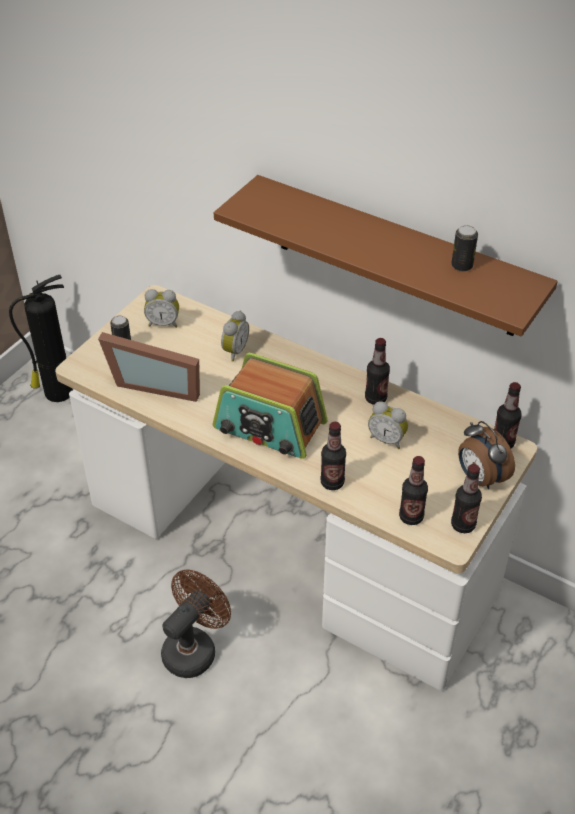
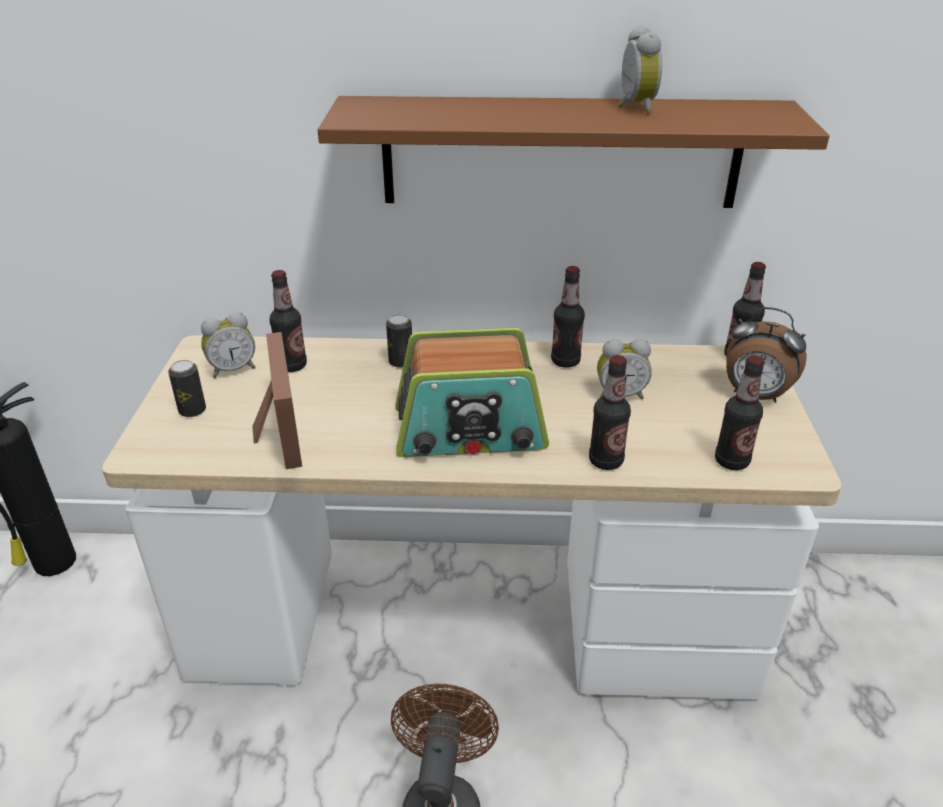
camera: 30 degrees left, 10 degrees down
picture frame [98,332,200,402] -> picture frame turned 90 degrees counterclockwise [252,332,302,469]
alarm clock [221,311,249,362] -> alarm clock moved to [618,26,662,114]
can [451,225,478,271] -> can moved to [386,314,412,368]
bottle [451,464,482,533] -> bottle moved to [269,270,307,372]

